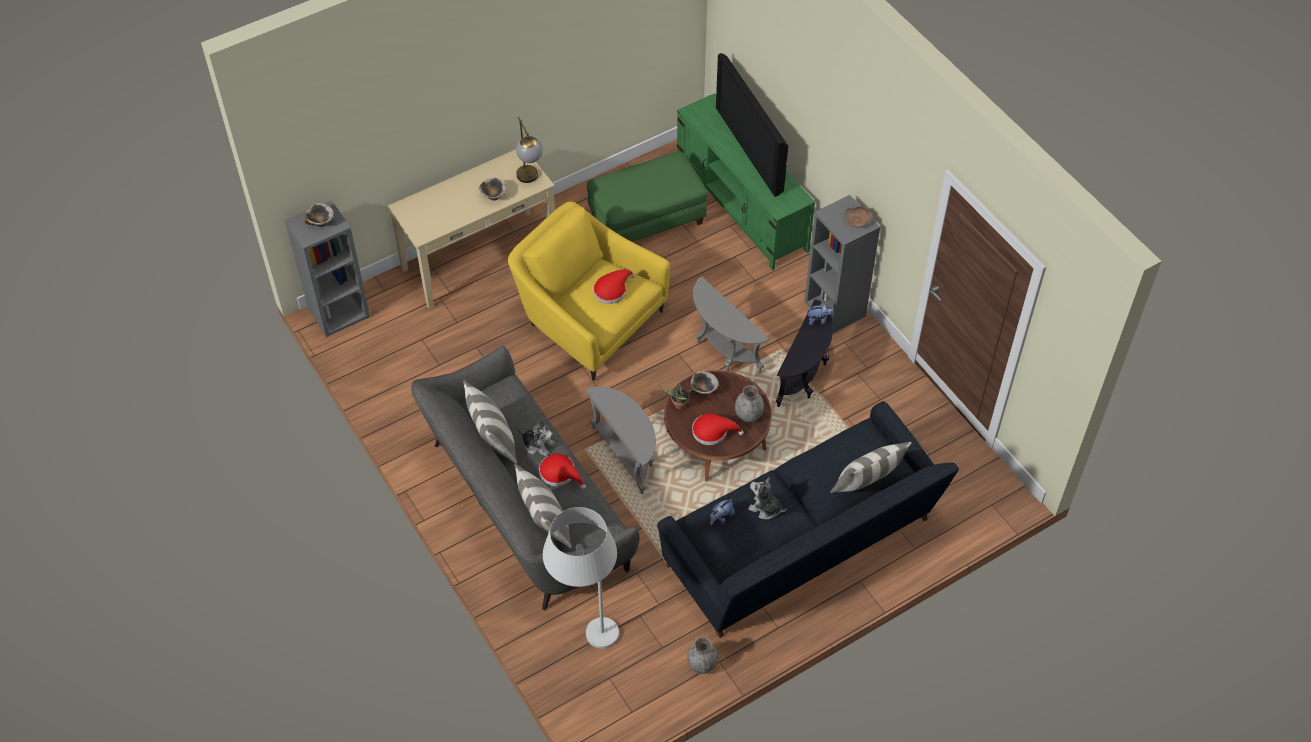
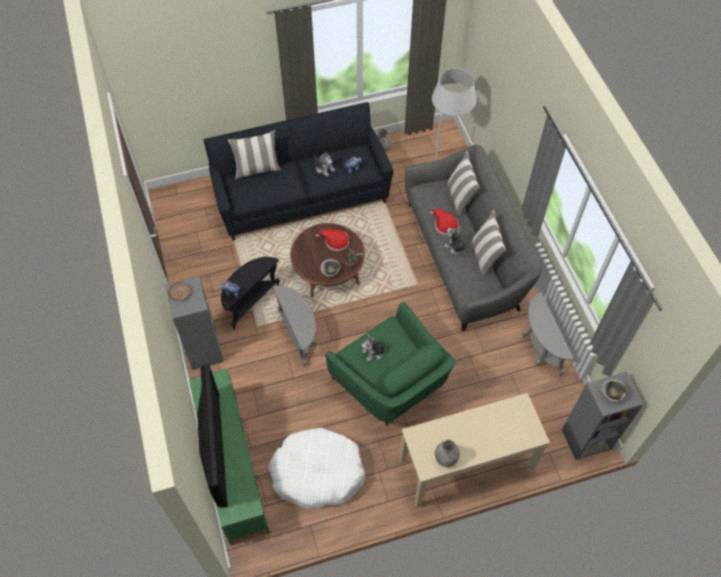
camera: 165 degrees left, 5 degrees up
bowl [479,178,507,200] -> none
yellow armchair [508,202,670,381] -> green armchair [325,302,455,426]
table lamp [516,116,543,183] -> none
grey side table [586,387,656,494] -> grey side table moved to [523,292,574,376]
green ottoman [587,151,707,242] -> white dog bed [268,428,365,509]
red hat [593,269,635,304] -> plush toy [361,333,389,361]
grey vase [735,385,764,422] -> grey vase moved to [435,440,460,467]

